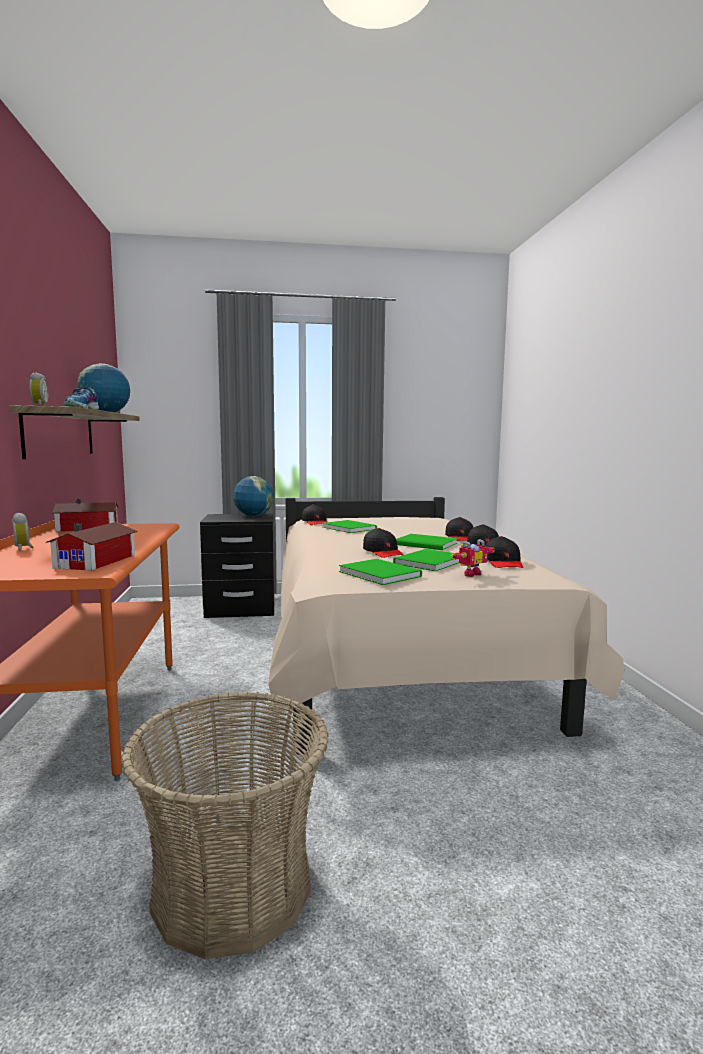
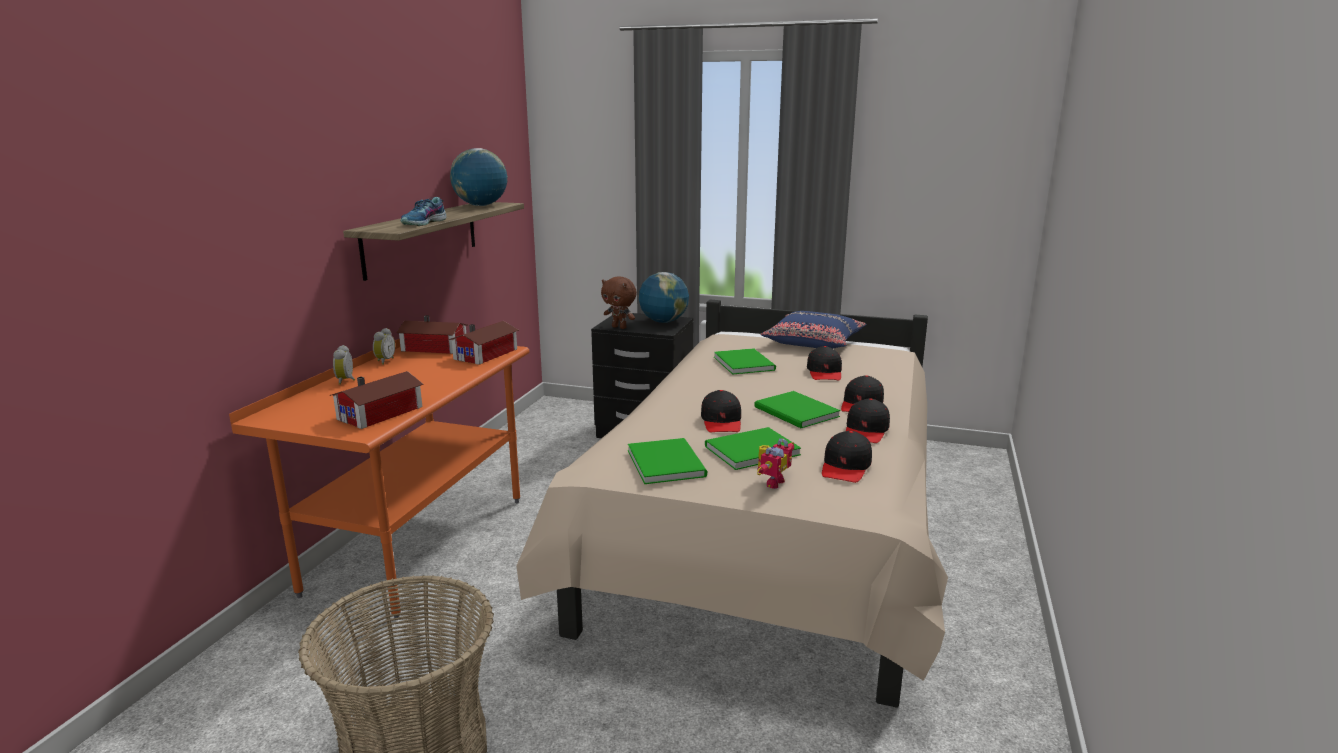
camera: 25 degrees right, 10 degrees up
alarm clock [29,372,48,406] -> alarm clock moved to [373,328,395,365]
black cap [302,505,327,525] -> black cap moved to [807,346,842,381]
toy robot [451,539,495,577] -> toy robot turned 45 degrees counterclockwise [757,438,794,489]
none -> toy house [449,321,519,365]
none -> brown plush toy [601,276,637,329]
none -> blue pillow [761,311,866,349]

